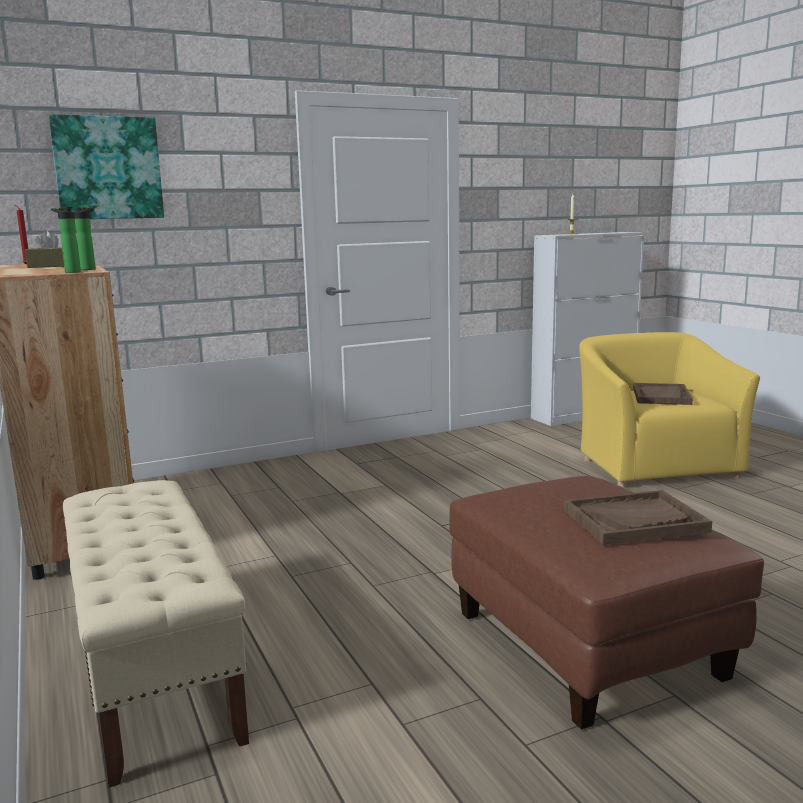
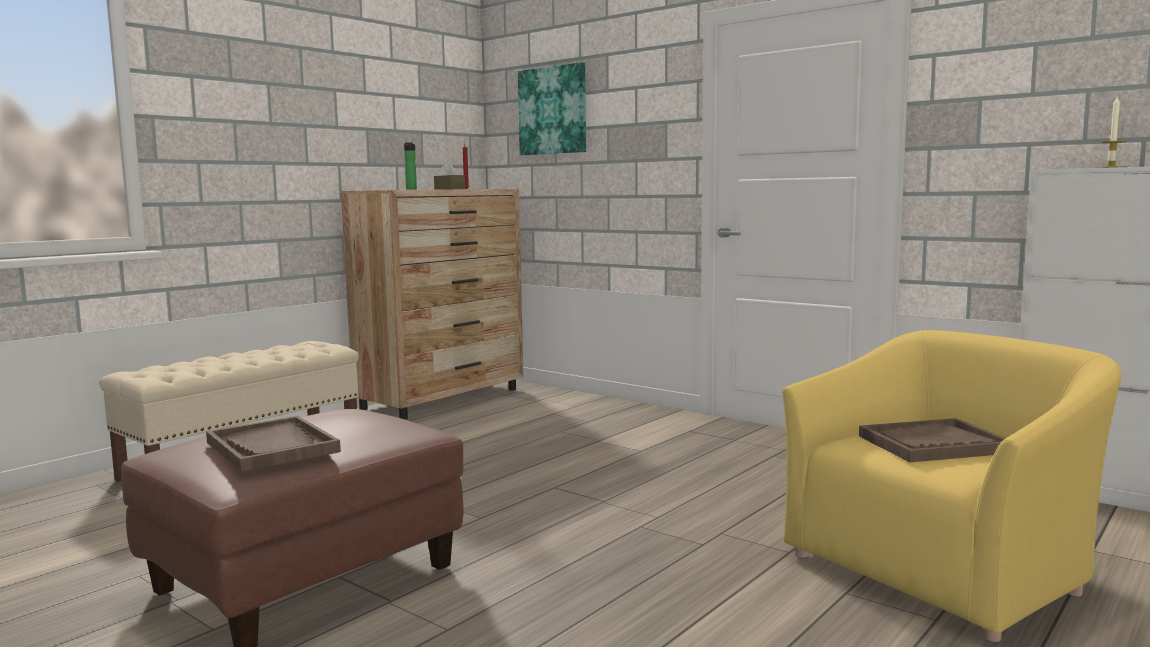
camera: 65 degrees right, 5 degrees down
bottle [51,207,81,273] -> none

